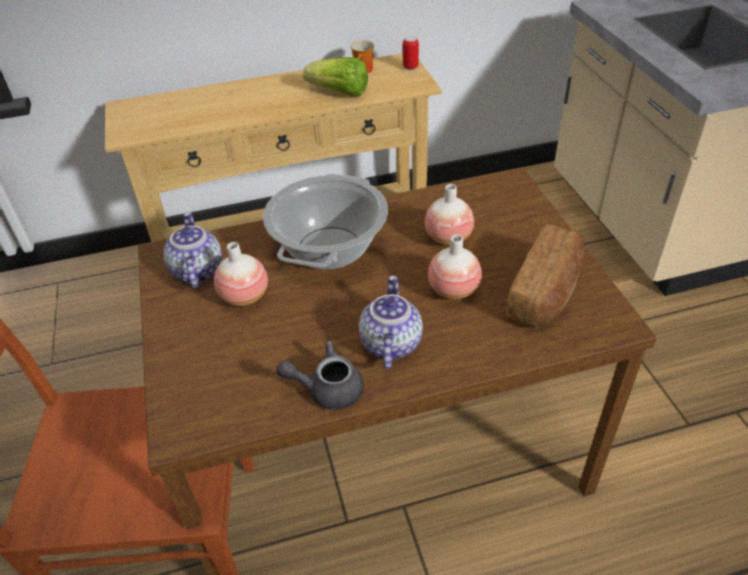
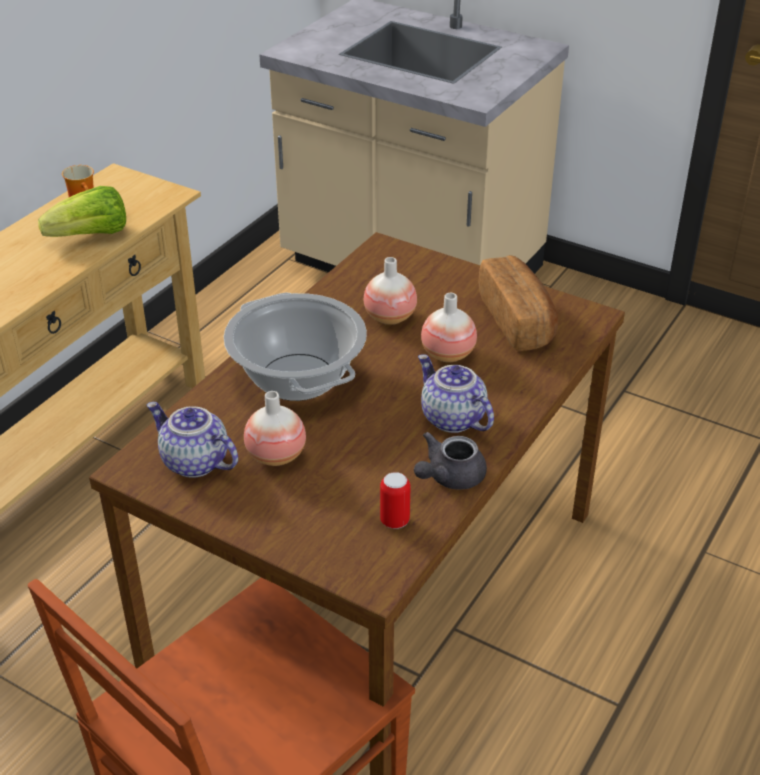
camera: 45 degrees left, 5 degrees down
can [403,36,419,70] -> can moved to [380,472,411,529]

